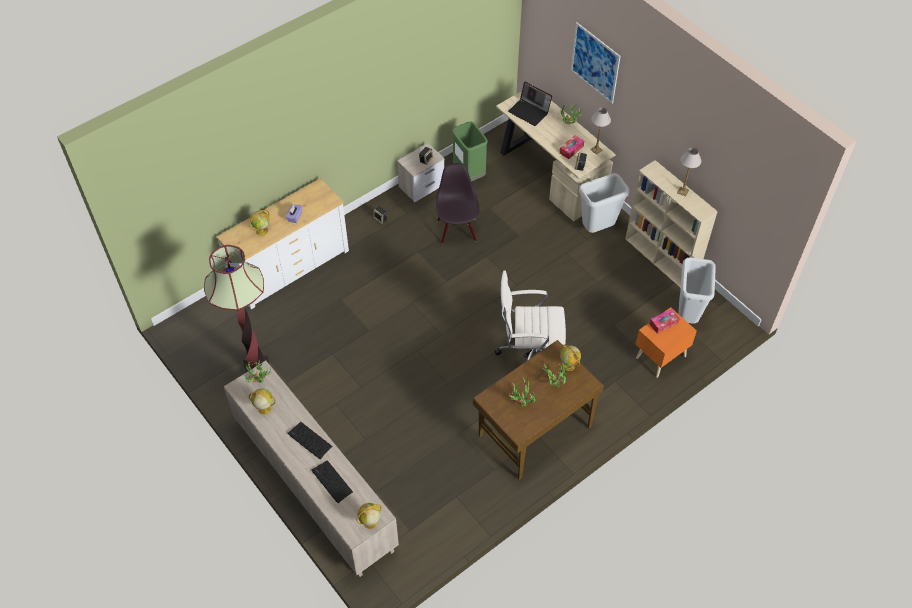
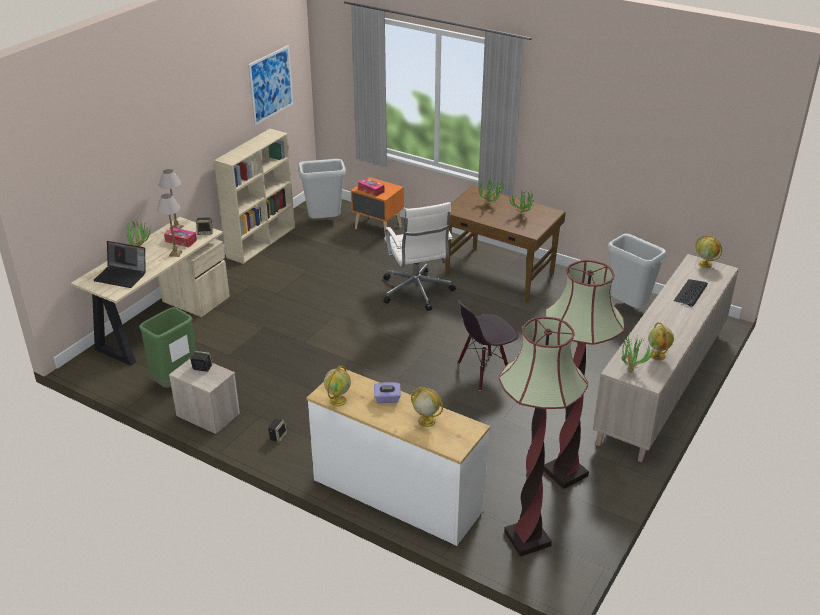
camera: 110 degrees left, 20 degrees down
keyboard [287,422,332,459] -> none
black chair [436,163,479,244] -> black chair moved to [457,298,518,391]
laptop [508,81,552,126] -> laptop turned 90 degrees clockwise [94,241,146,288]
globe [560,345,581,371] -> globe moved to [324,366,351,406]
picture [571,22,620,104] -> picture moved to [248,45,293,125]
grey trash can [579,173,630,233] -> grey trash can moved to [608,234,666,308]
table lamp [677,148,702,196] -> table lamp moved to [157,194,183,257]
none -> floor lamp [499,317,588,557]

